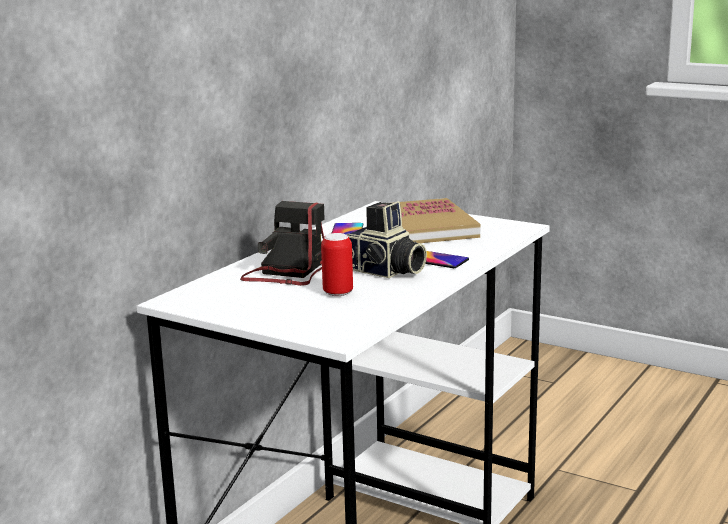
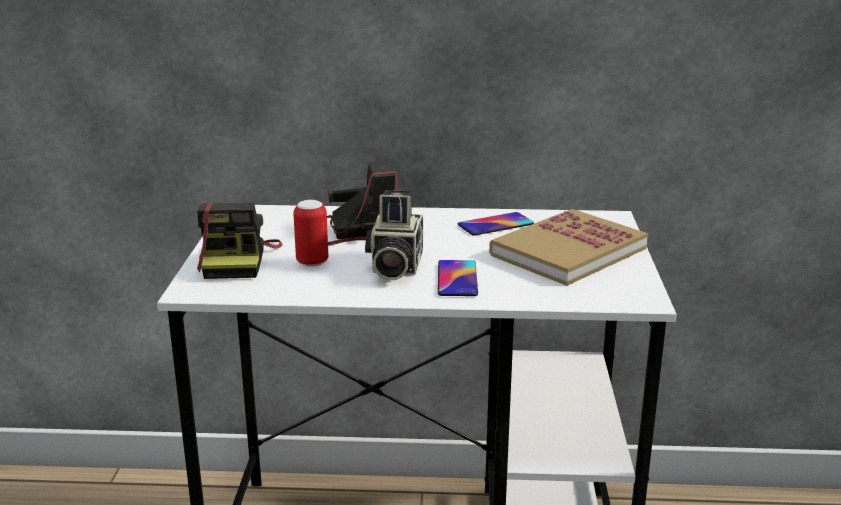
camera: 60 degrees right, 5 degrees up
none -> camera [197,202,283,279]

